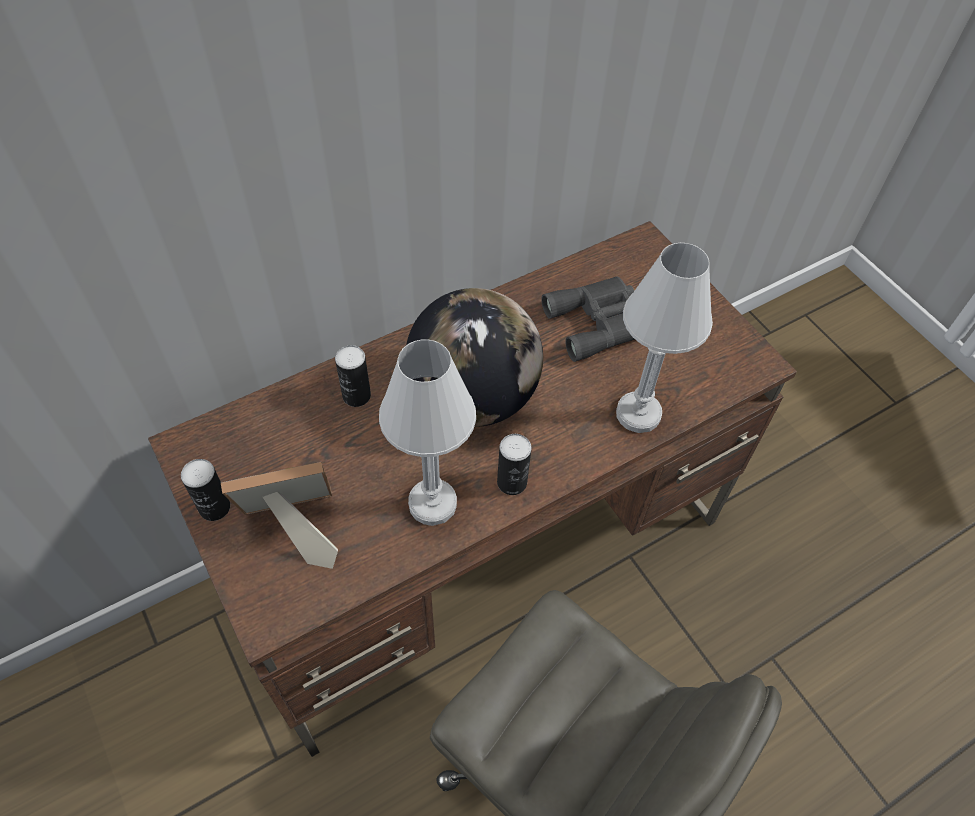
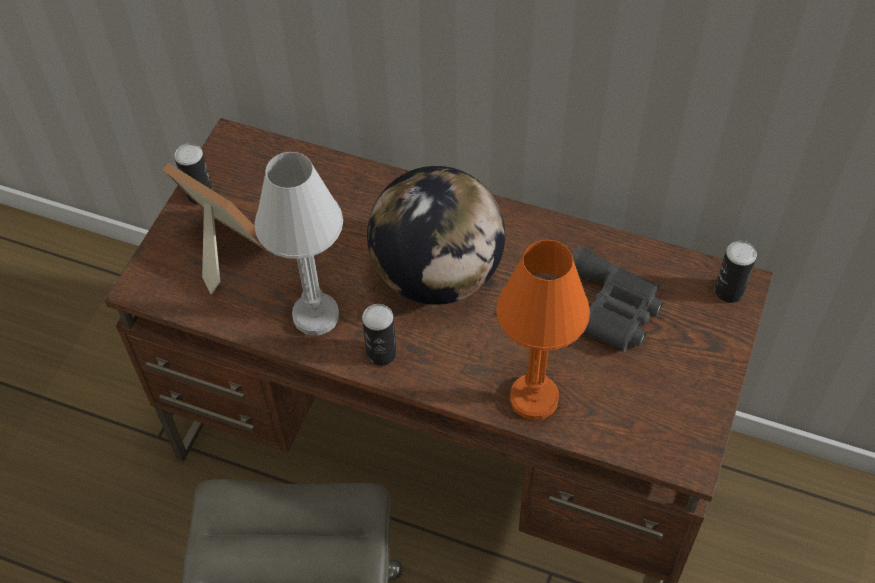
camera: 55 degrees right, 0 degrees up
can [335,345,371,407] -> can moved to [715,241,757,303]
white table lamp [616,243,713,433] -> orange table lamp [496,240,590,420]

